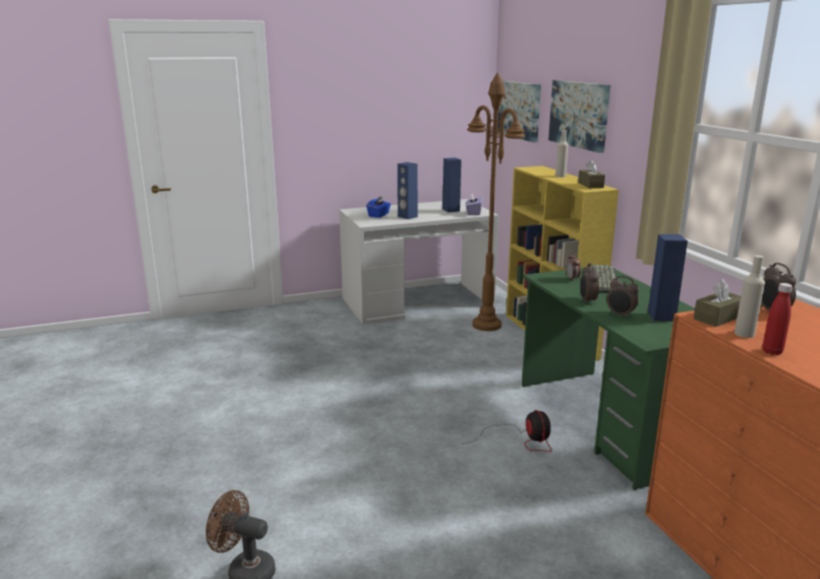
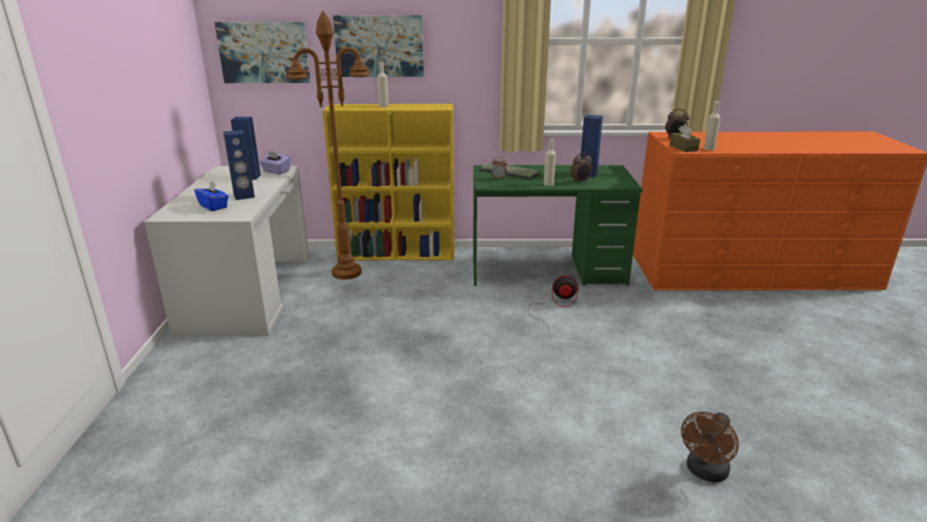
camera: 70 degrees left, 5 degrees up
brown tissue box [578,160,605,188] -> none
alarm clock [580,263,599,304] -> beige bottle [544,139,556,186]
red bottle [763,283,792,355] -> none

